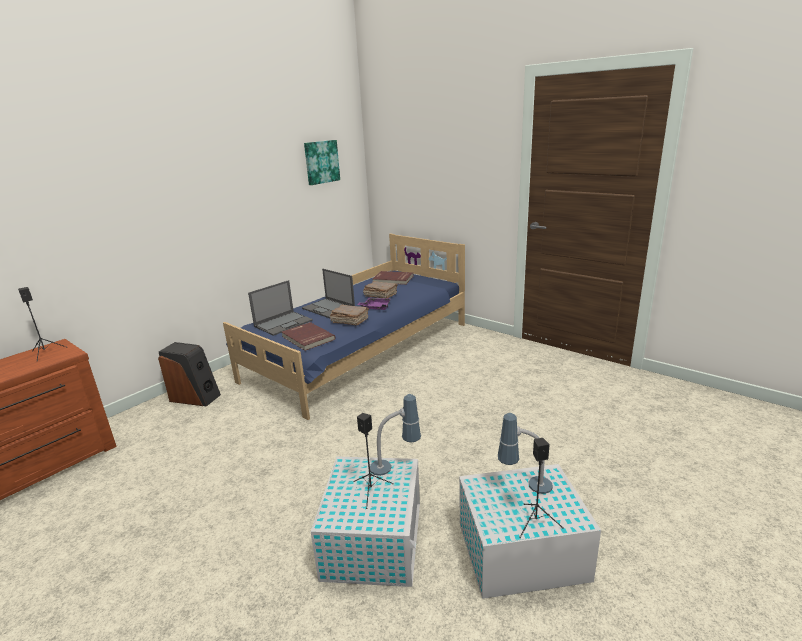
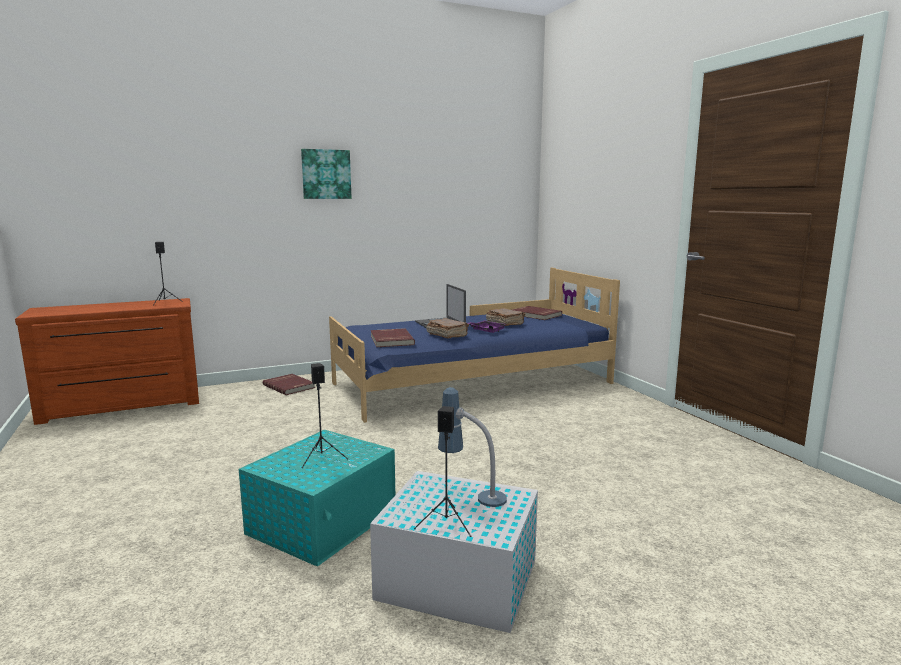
camera: 25 degrees right, 10 degrees down
speaker [158,342,221,407] -> red book [263,374,315,395]
laptop [248,280,313,336] -> none
picture [304,140,340,185] -> picture moved to [301,149,352,199]
white storage box [311,457,420,587] -> turquoise storage box [239,430,395,566]
table lamp [370,394,421,476] -> none

